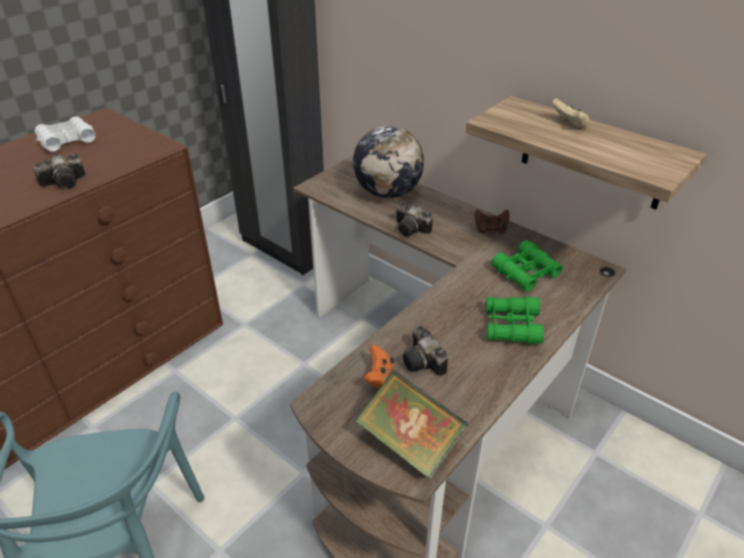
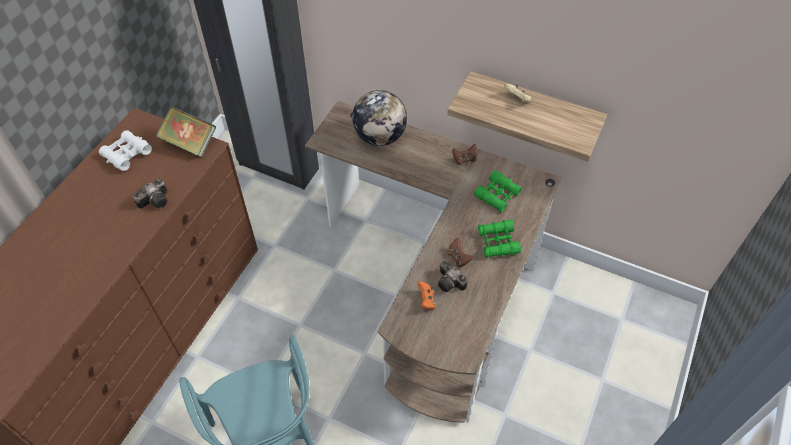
camera: 15 degrees left, 15 degrees up
book [355,371,468,479] -> book moved to [156,106,216,157]
camera [396,204,433,237] -> none
none -> brown game controller [447,238,473,267]

